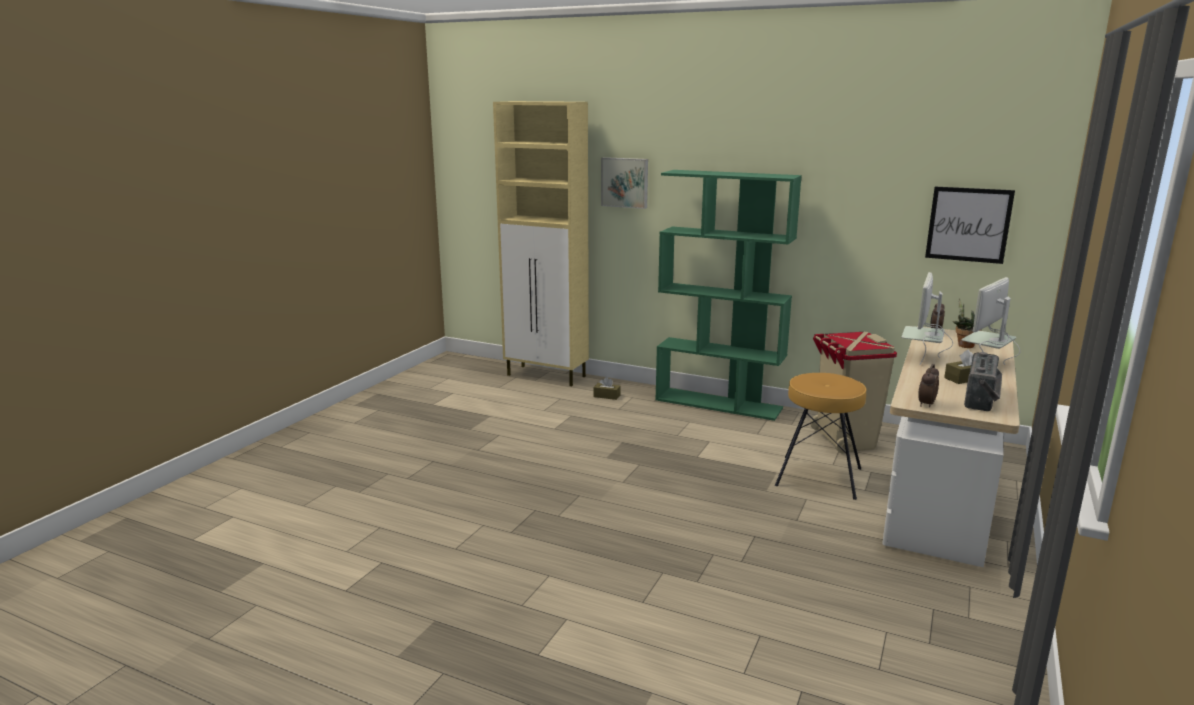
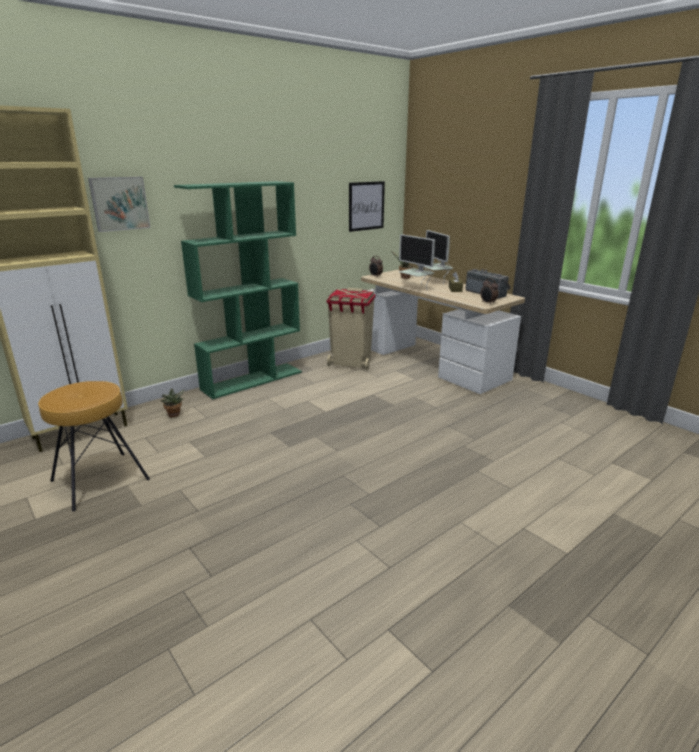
camera: 65 degrees left, 5 degrees up
brown tissue box [593,377,621,400] -> potted plant [161,388,185,417]
brown stool [775,373,866,500] -> brown stool moved to [38,381,150,511]

